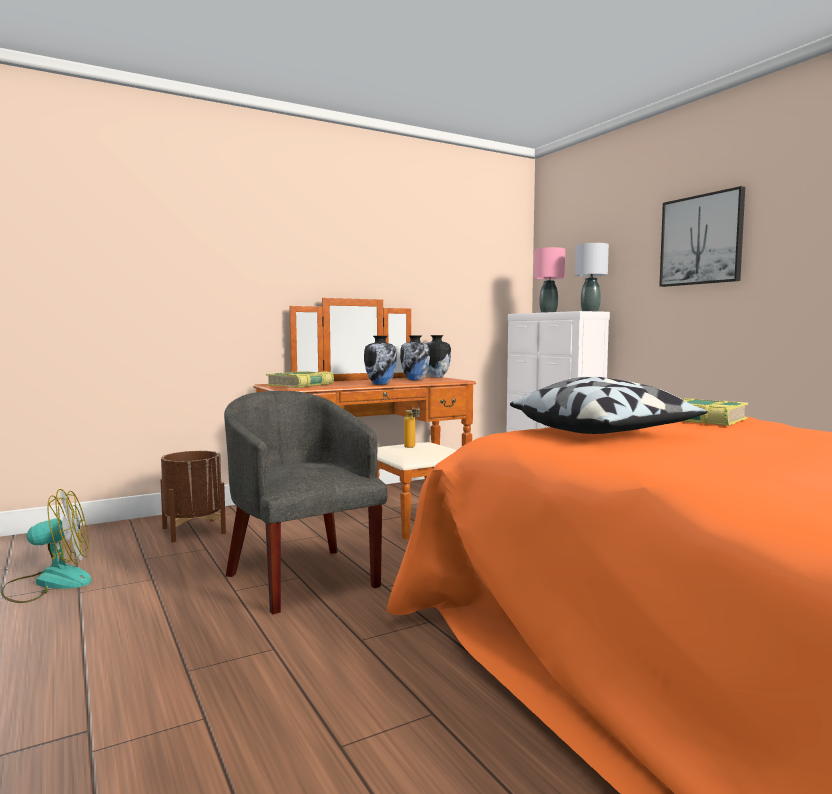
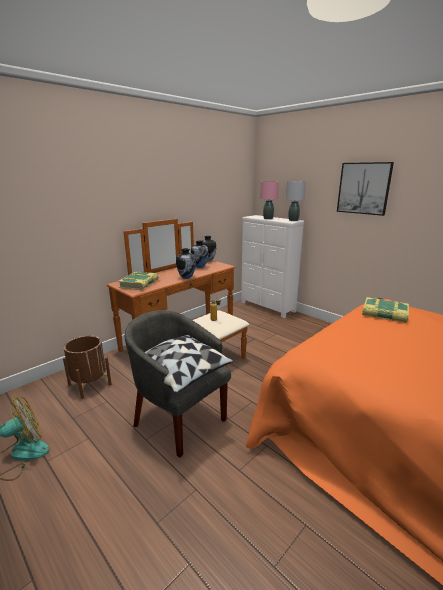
camera: 15 degrees left, 15 degrees up
pillow [510,376,708,434] -> pillow moved to [145,335,234,393]

